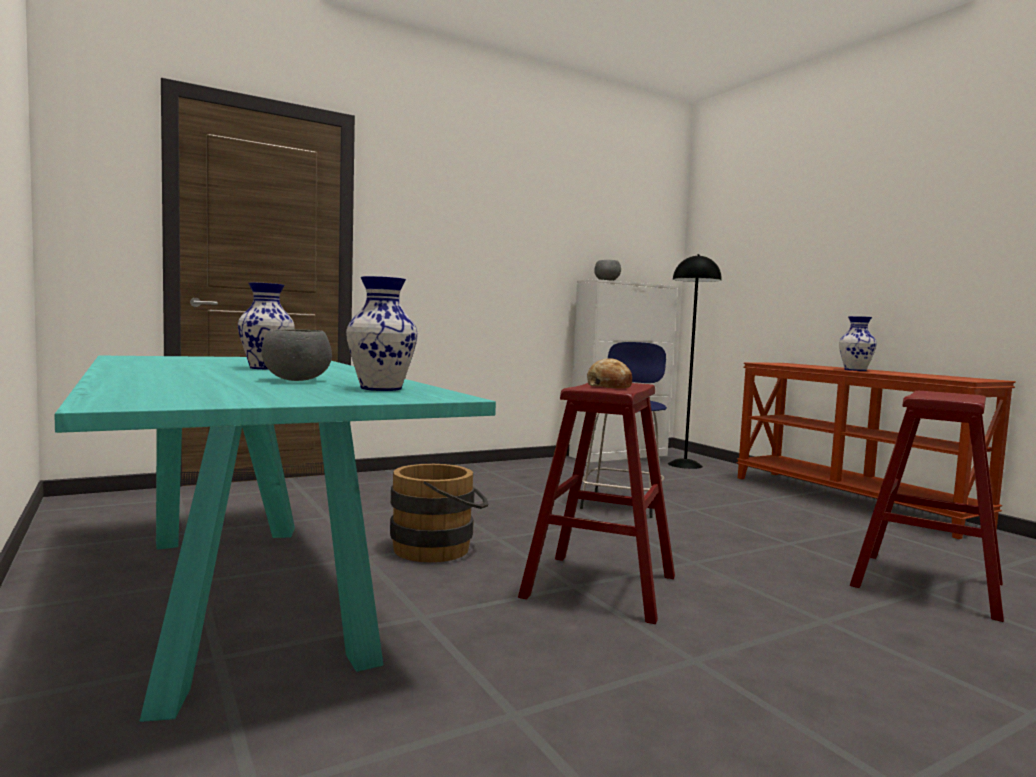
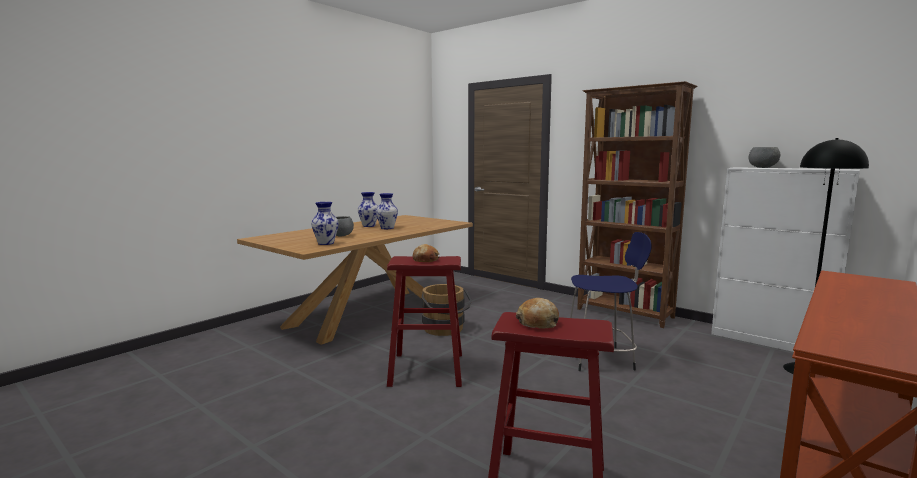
camera: 70 degrees right, 5 degrees up
turquoise dining table [54,356,496,722] -> brown dining table [237,215,473,345]
vase [839,316,877,371] -> vase moved to [358,192,378,227]
none -> bread [516,298,559,329]
none -> brown bookcase [577,81,697,328]

